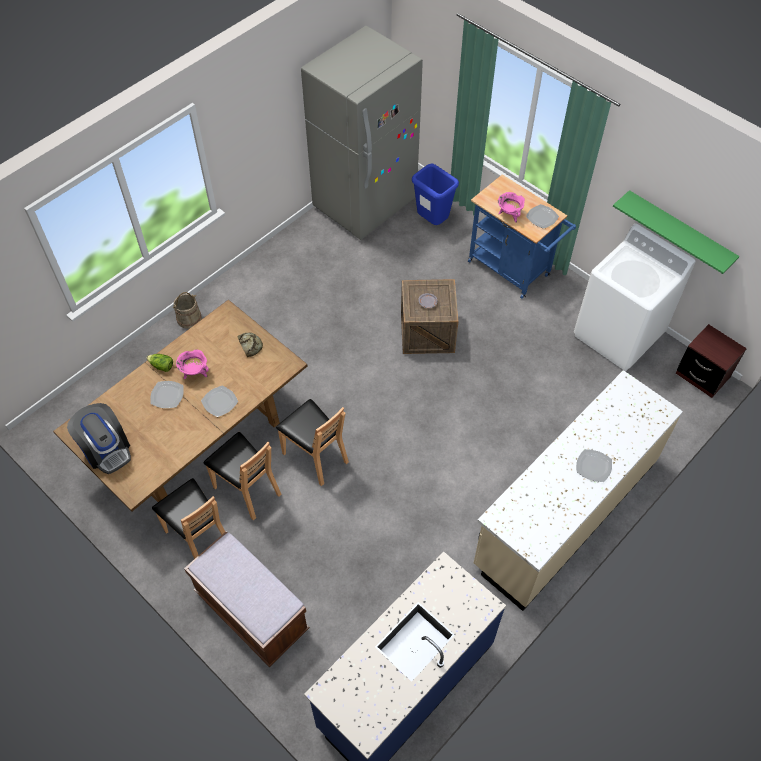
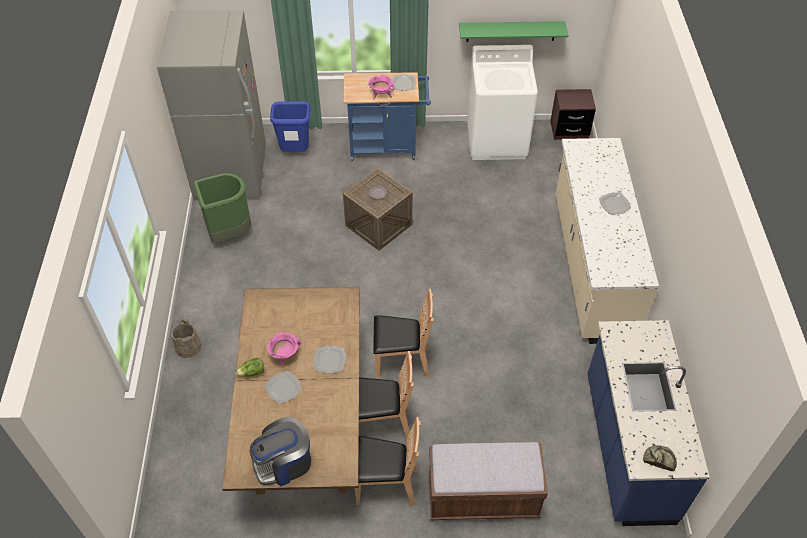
camera: 45 degrees left, 5 degrees down
coffee machine [67,403,131,474] -> coffee machine turned 150 degrees clockwise [250,417,311,487]
bread [237,333,263,357] -> bread moved to [643,445,677,471]
none -> green trash can [193,173,251,244]

